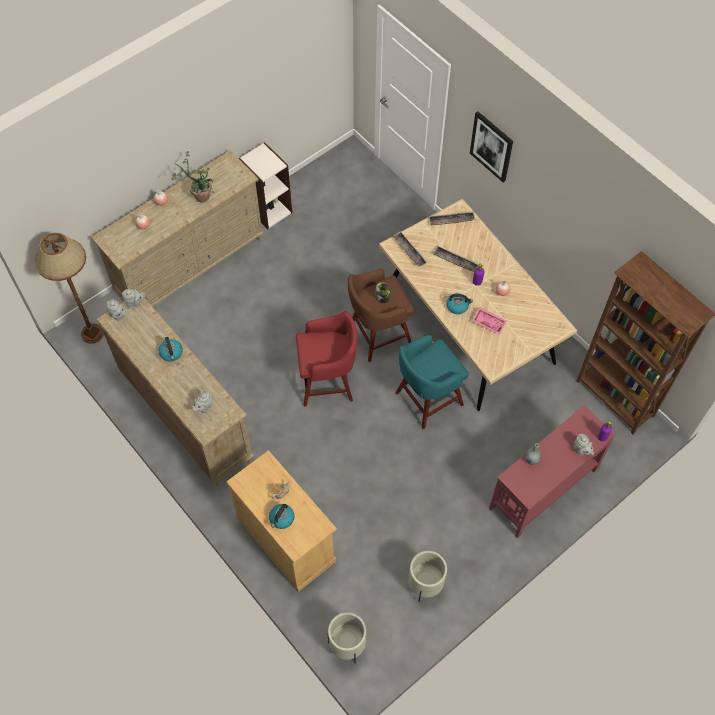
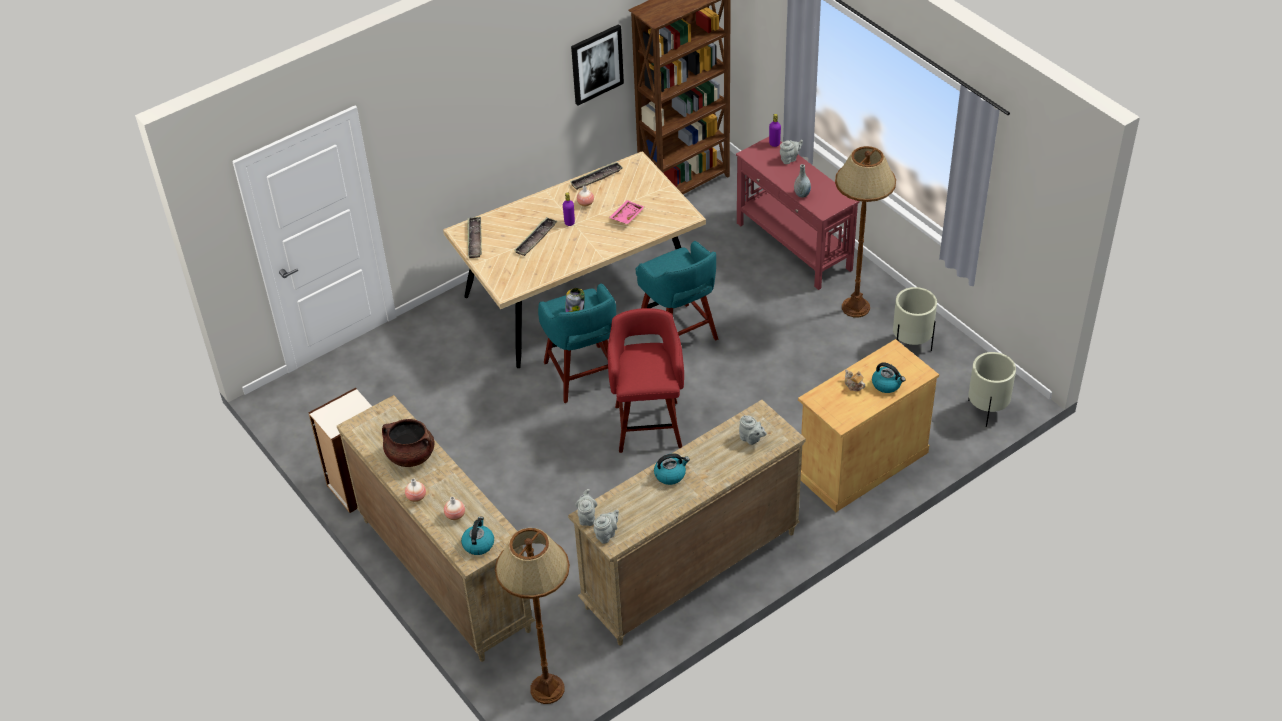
camera: 85 degrees left, 15 degrees down
potted plant [171,151,214,203] -> brown cooking pot [382,419,434,467]
brown stool [348,269,414,362] -> turquoise stool [538,283,616,403]
tray [392,231,427,267] -> tray moved to [570,161,623,190]
kettle [446,293,473,314] -> kettle moved to [461,517,494,555]
picture [470,111,513,182] -> picture moved to [571,24,624,105]
none -> brown floor lamp [835,146,896,318]

